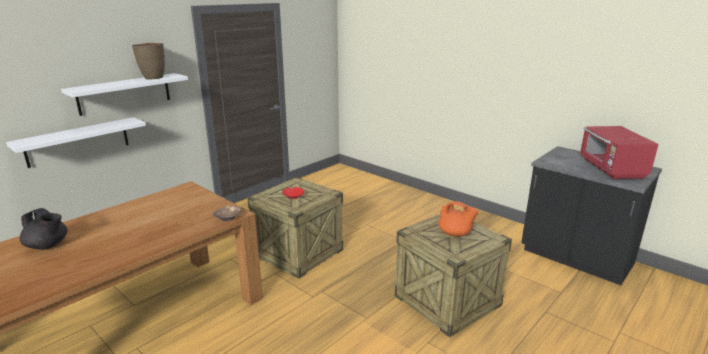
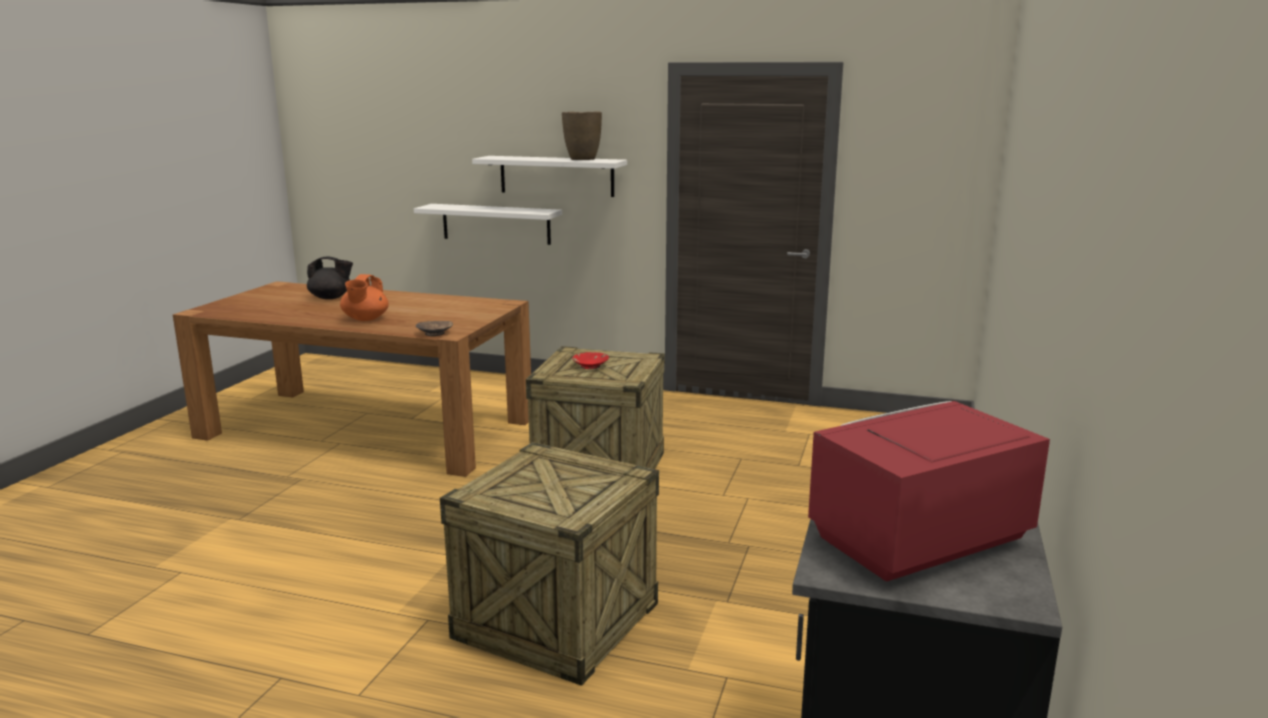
camera: 65 degrees right, 5 degrees down
black teapot [20,208,68,250] -> black teapot turned 90 degrees counterclockwise [307,257,353,299]
orange teapot [438,201,478,237] -> orange teapot moved to [340,274,389,321]

